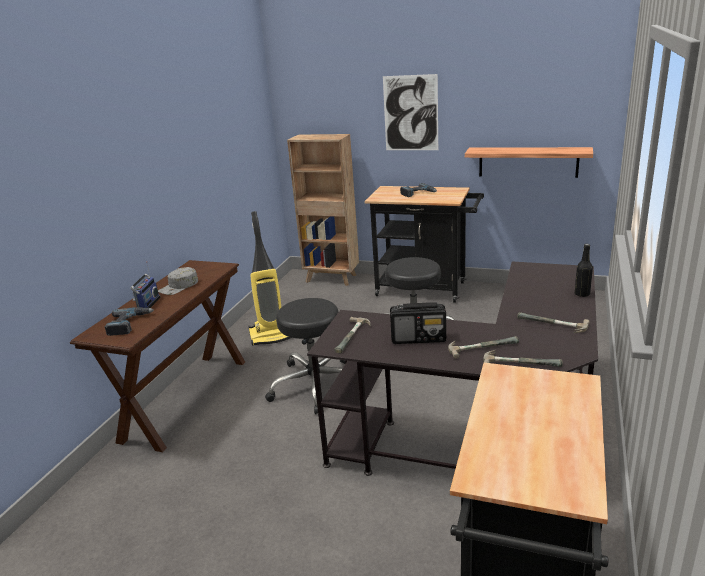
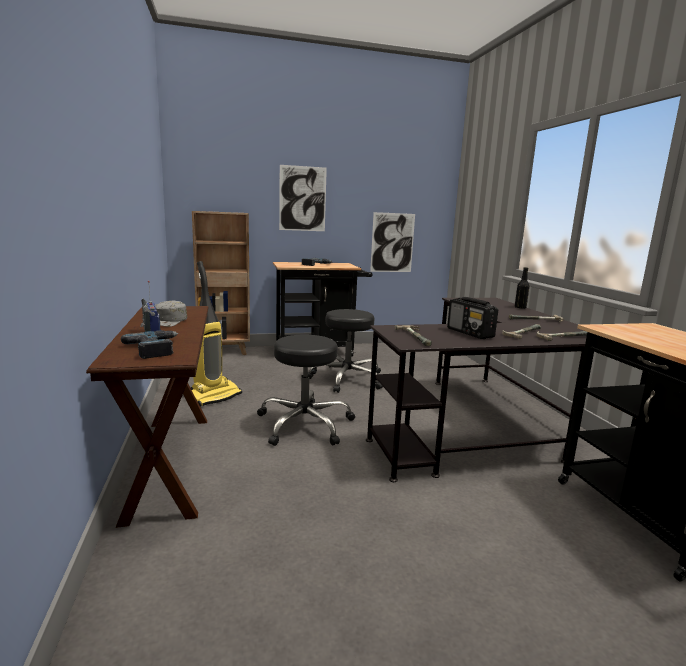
camera: 35 degrees left, 10 degrees down
radio [390,302,446,344] -> radio turned 90 degrees clockwise [447,297,498,339]
shelf [465,147,593,178] -> picture [370,212,415,272]

